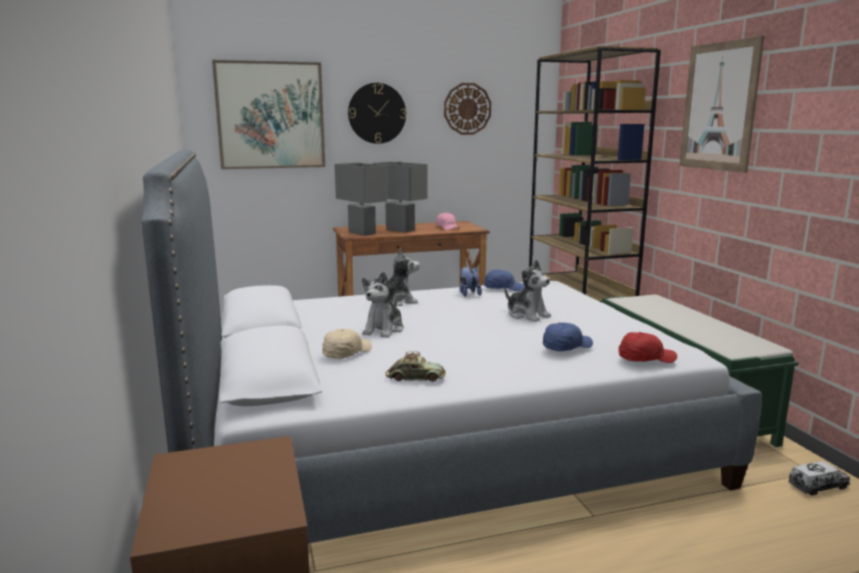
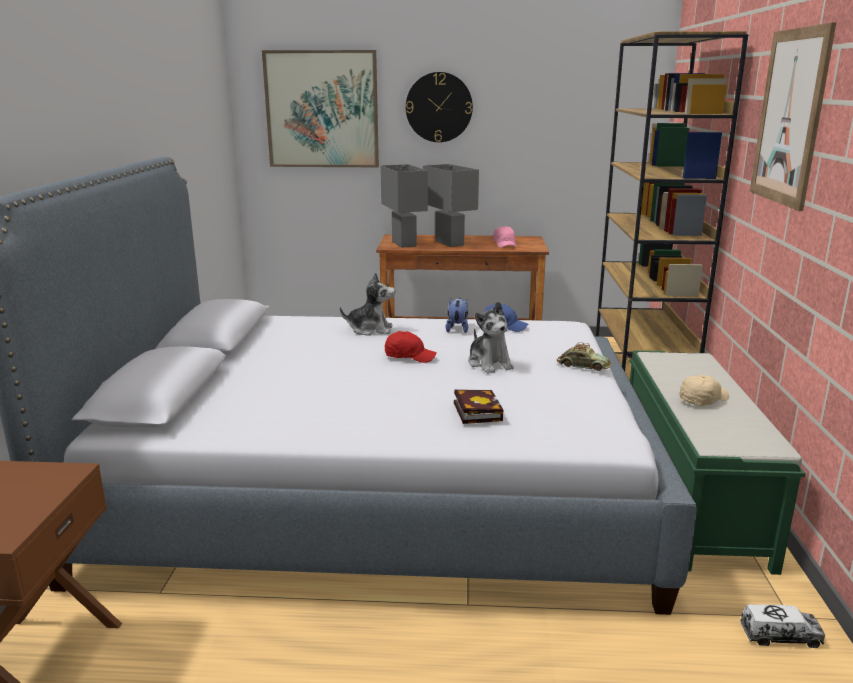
camera: 20 degrees right, 5 degrees up
beige cap [322,329,372,359] -> beige cap moved to [680,375,729,406]
plush toy [362,272,404,338] -> none
toy car [385,352,446,382] -> toy car moved to [557,343,611,371]
wall clock [444,83,491,135] -> none
blue cap [543,322,593,351] -> book [454,389,504,424]
red cap [619,332,677,363] -> red cap moved to [385,331,437,363]

